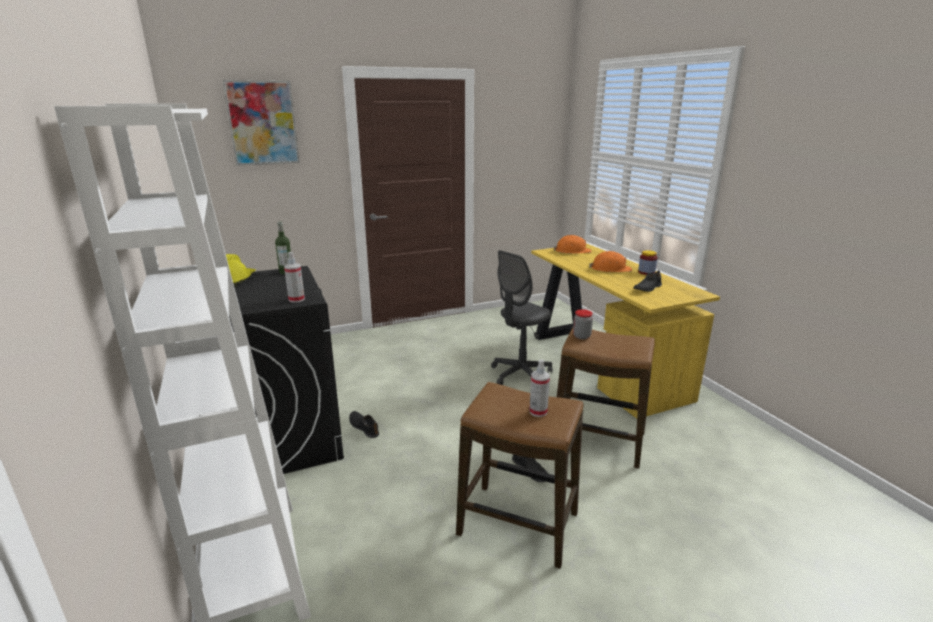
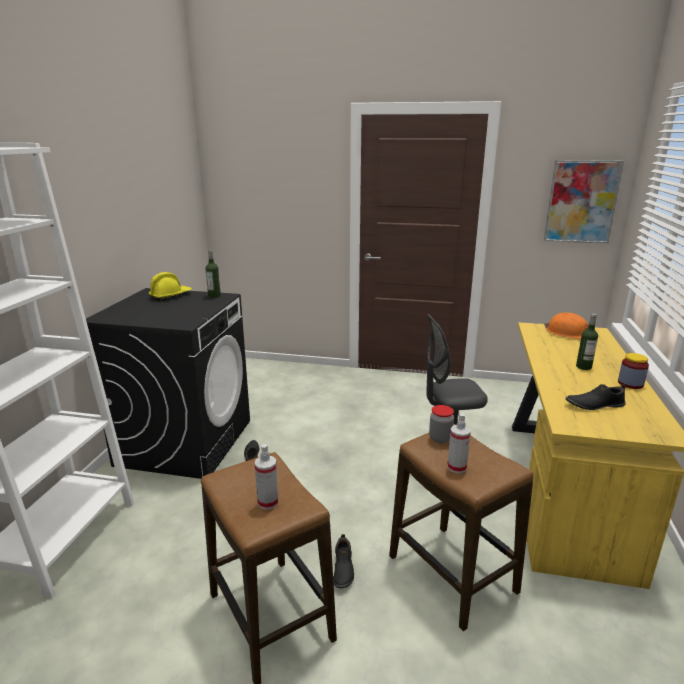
camera: 35 degrees right, 0 degrees up
picture [223,80,300,166] -> picture moved to [544,160,624,244]
spray bottle [284,252,305,303] -> spray bottle moved to [447,413,471,473]
orange hard hat [589,251,632,272] -> bottle [576,314,598,370]

